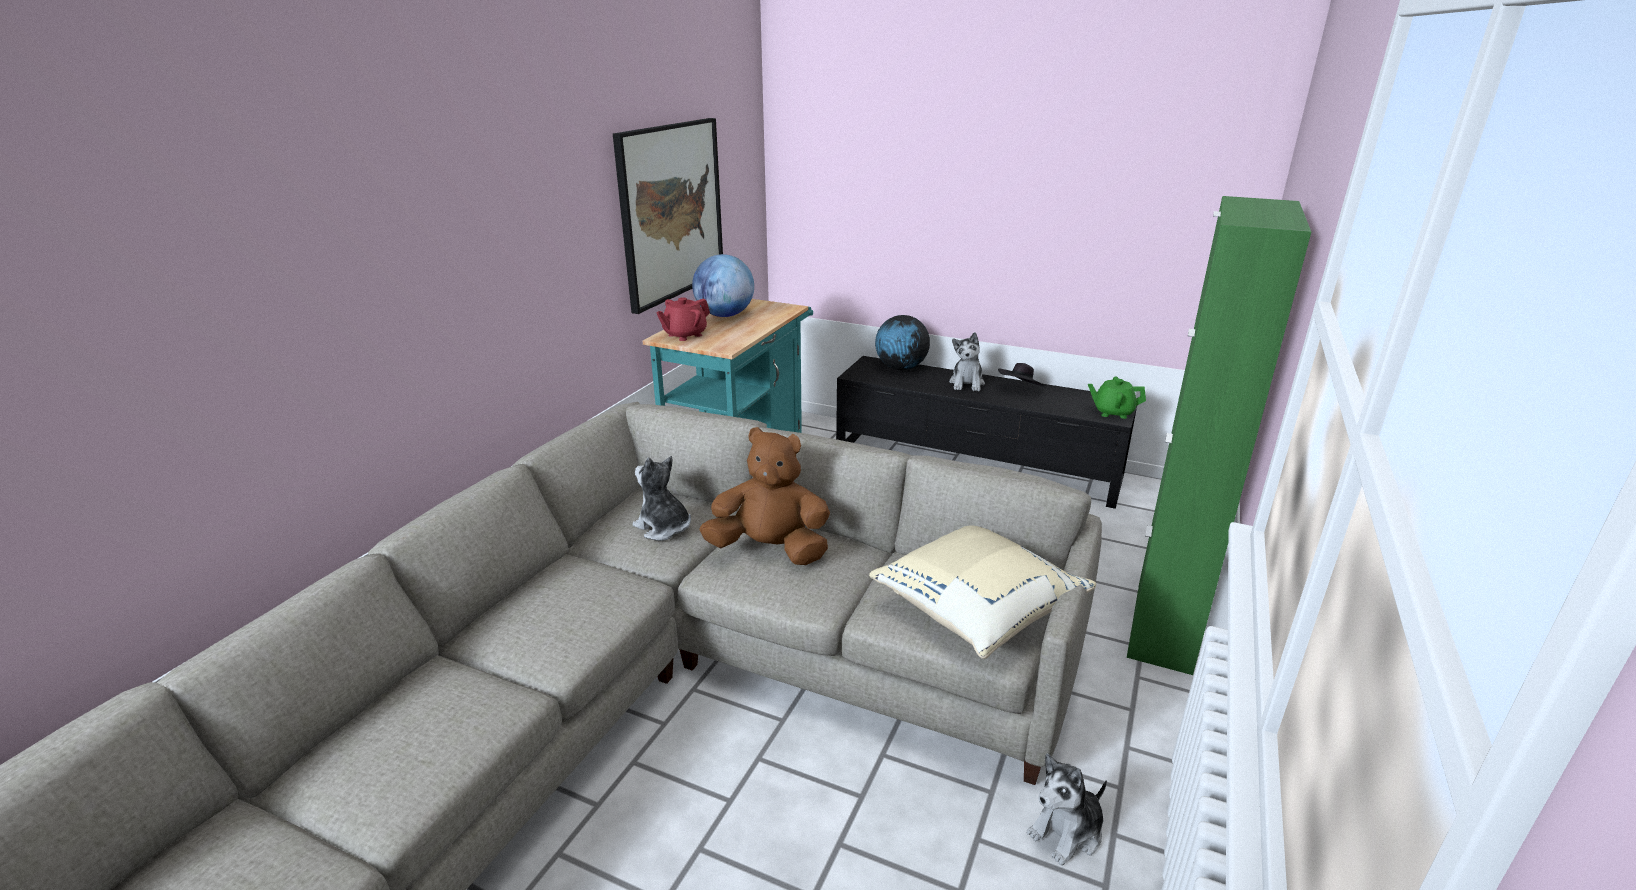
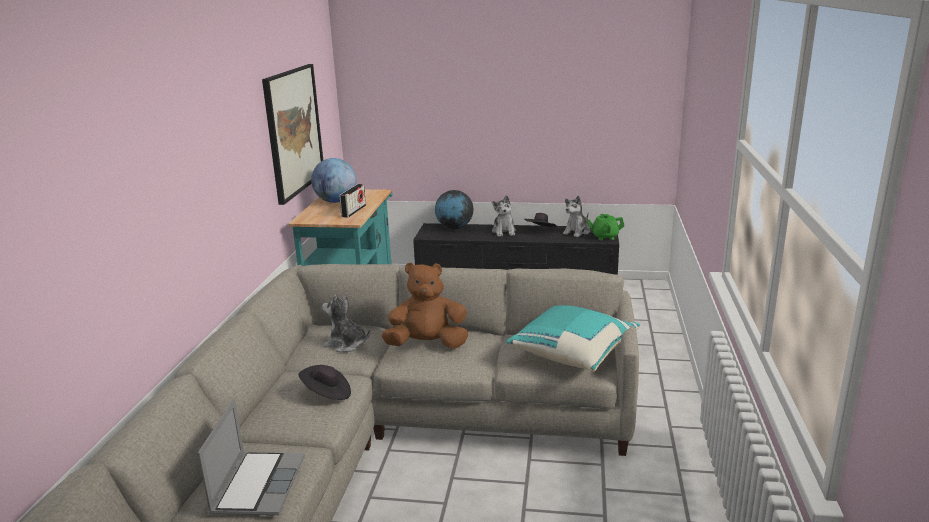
camera: 15 degrees left, 5 degrees down
red teapot [656,297,710,341] -> none
beige pillow [869,525,1096,659] -> turquoise pillow [506,305,640,372]
plush toy [1027,753,1107,866] -> plush toy moved to [563,196,590,237]
green cabinet [1127,196,1311,675] -> none
none -> laptop [198,399,305,515]
none -> black hat [298,365,351,400]
none -> radio [339,184,366,218]

